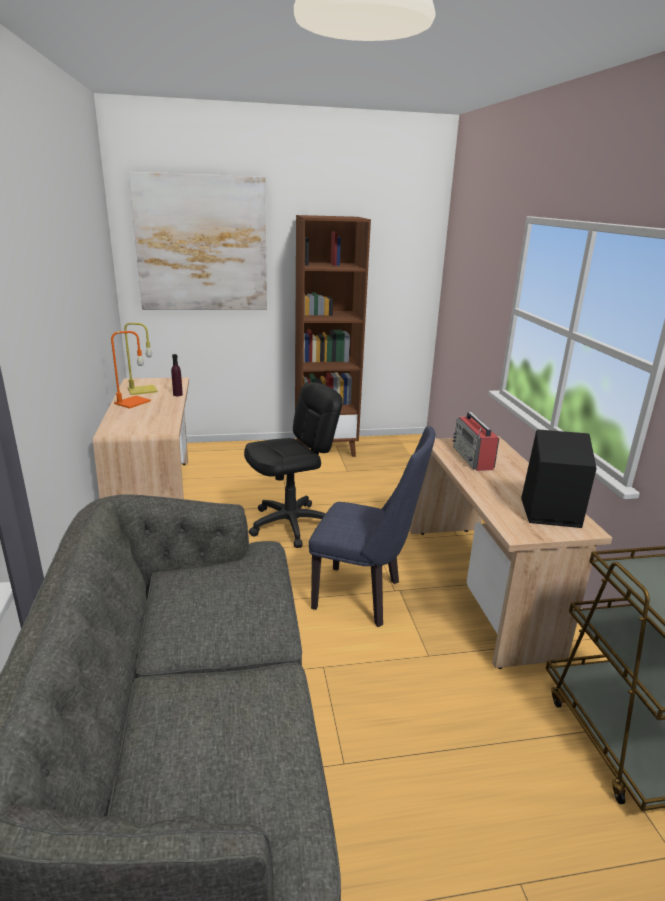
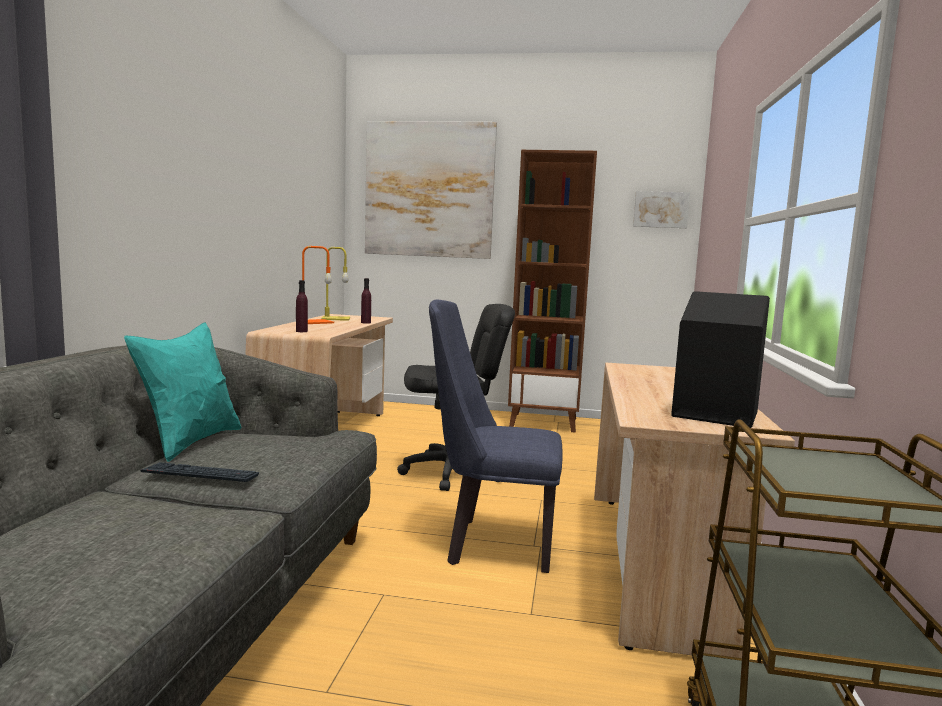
camera: 20 degrees right, 15 degrees down
blue chair [309,426,435,627] -> blue chair turned 150 degrees clockwise [429,300,563,573]
radio [453,412,499,471] -> none
none -> turquoise pillow [124,322,242,462]
none -> keyboard [140,462,259,482]
none -> purple bottle [296,280,308,332]
none -> picture [633,191,690,228]

